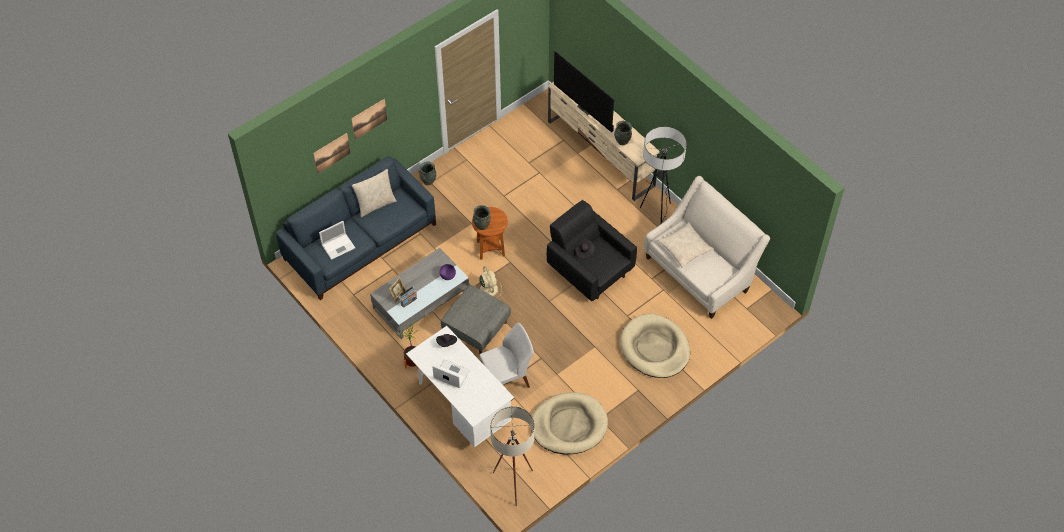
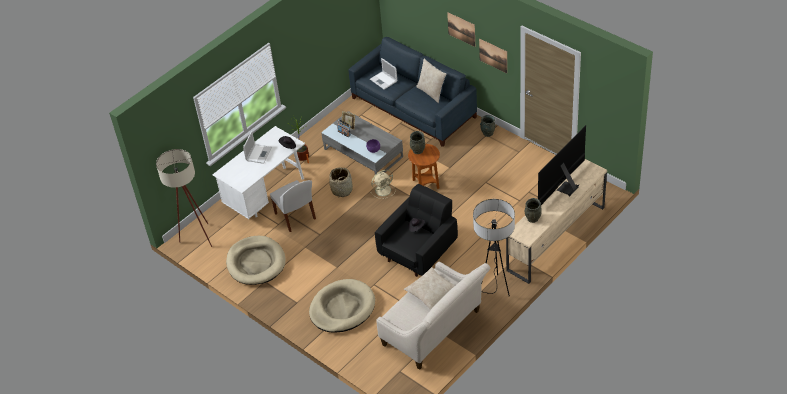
camera: 85 degrees right, 10 degrees down
picture [313,133,351,174] -> picture moved to [479,38,507,73]
grey ottoman [441,285,511,354] -> basket [329,167,353,197]

